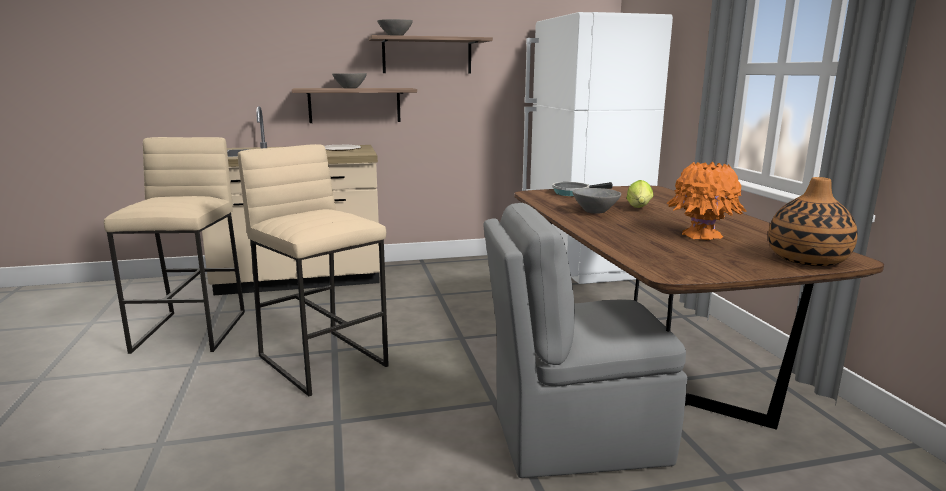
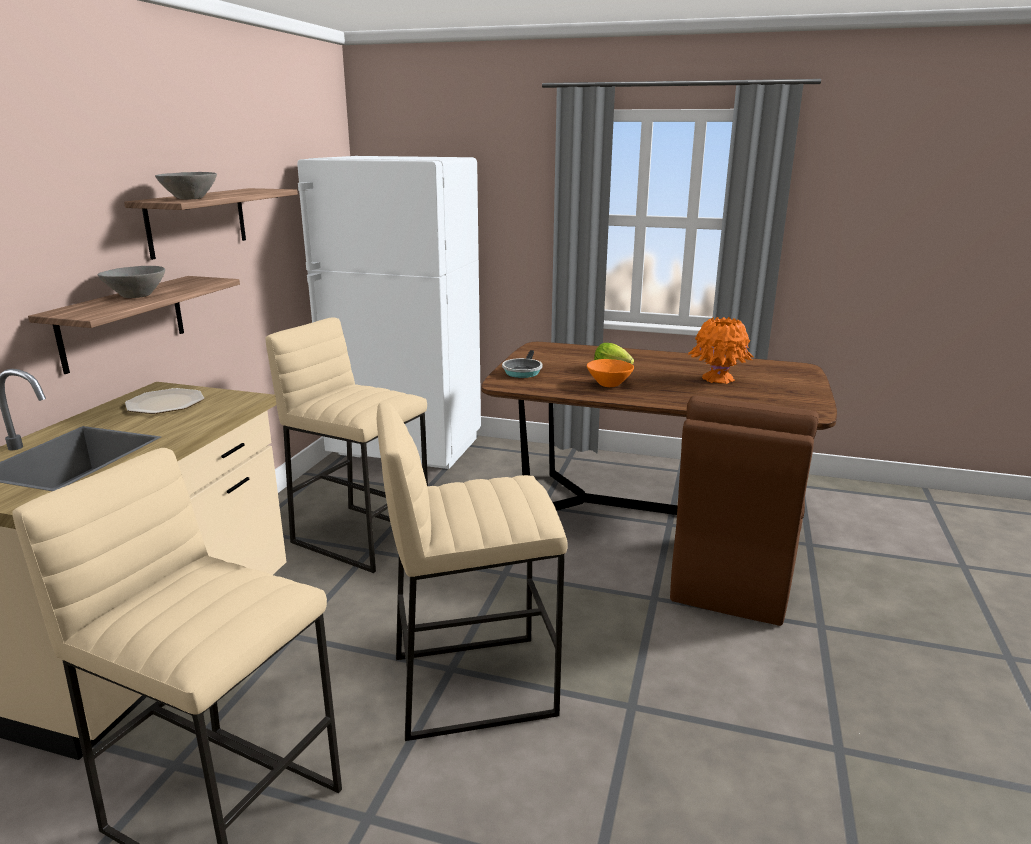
camera: 60 degrees left, 5 degrees up
grey chair [483,203,687,478] -> brown chair [670,396,819,626]
grey bowl [572,188,621,214] -> orange bowl [587,359,634,387]
vase [768,177,858,266] -> none
none -> beige stool [266,317,428,573]

